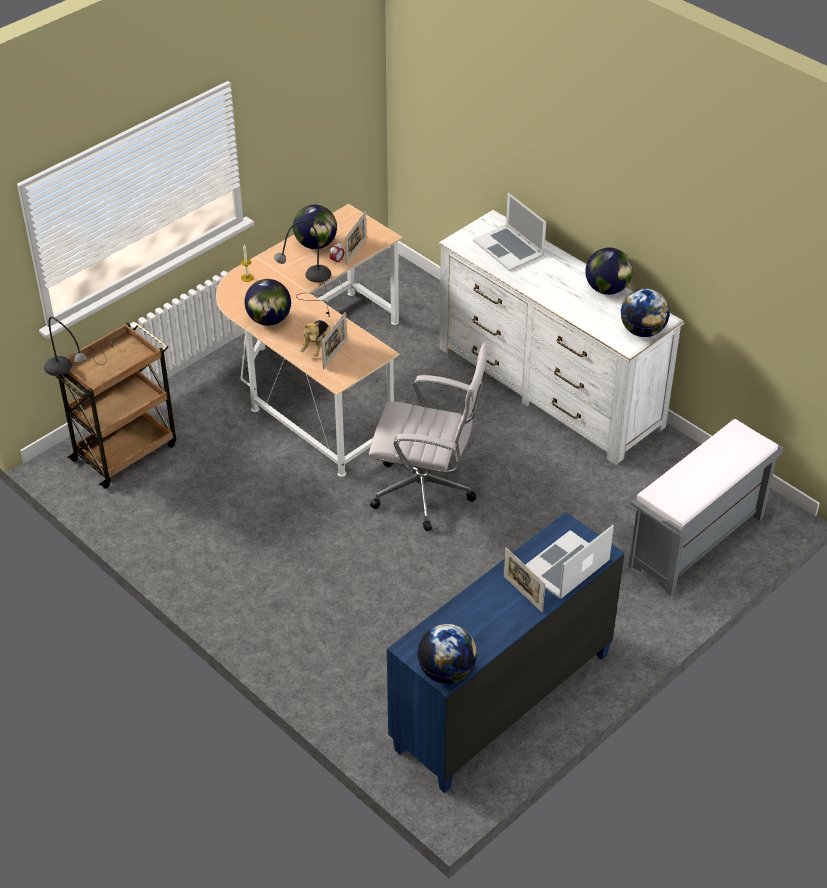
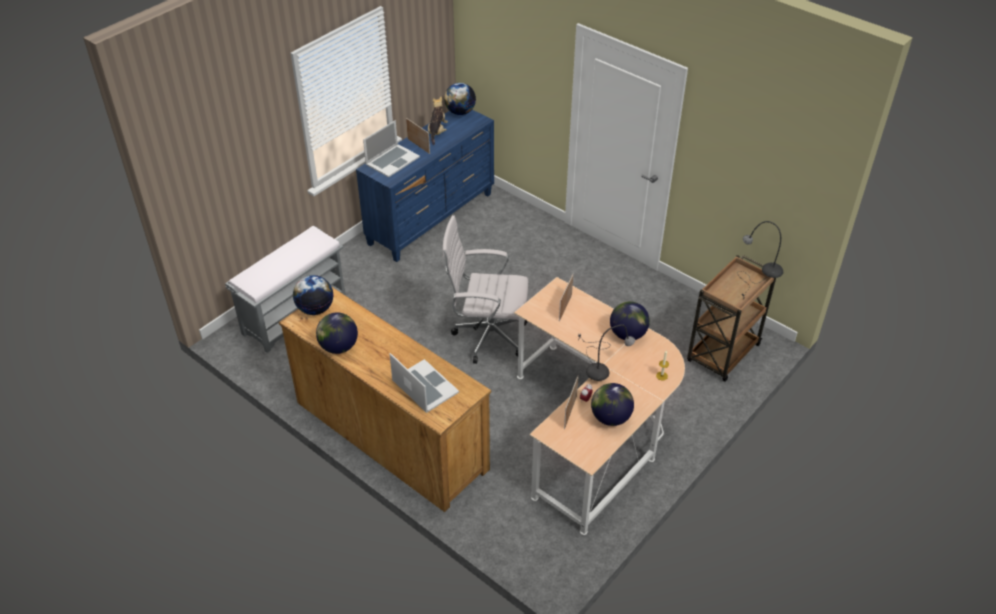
camera: 175 degrees right, 0 degrees up
plush toy [300,320,331,356] -> plush toy moved to [428,97,448,145]
white dresser [438,210,684,465] -> brown dresser [279,286,492,512]

